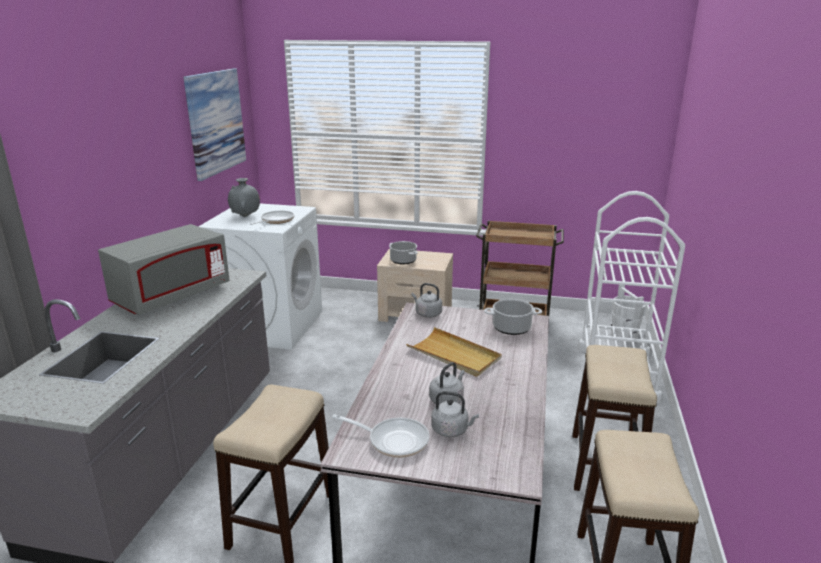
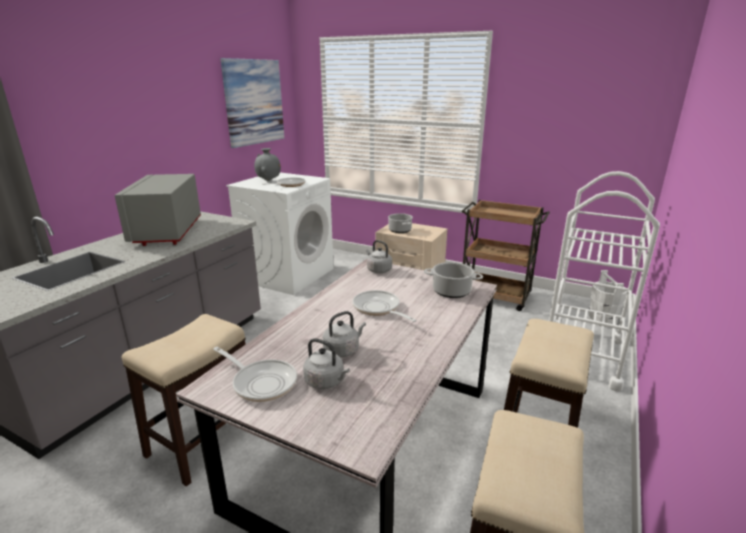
camera: 15 degrees right, 0 degrees up
grey microwave [98,224,229,315] -> grey microwave turned 120 degrees clockwise [115,174,201,246]
beige tray [406,327,501,377] -> frying pan [353,290,417,322]

